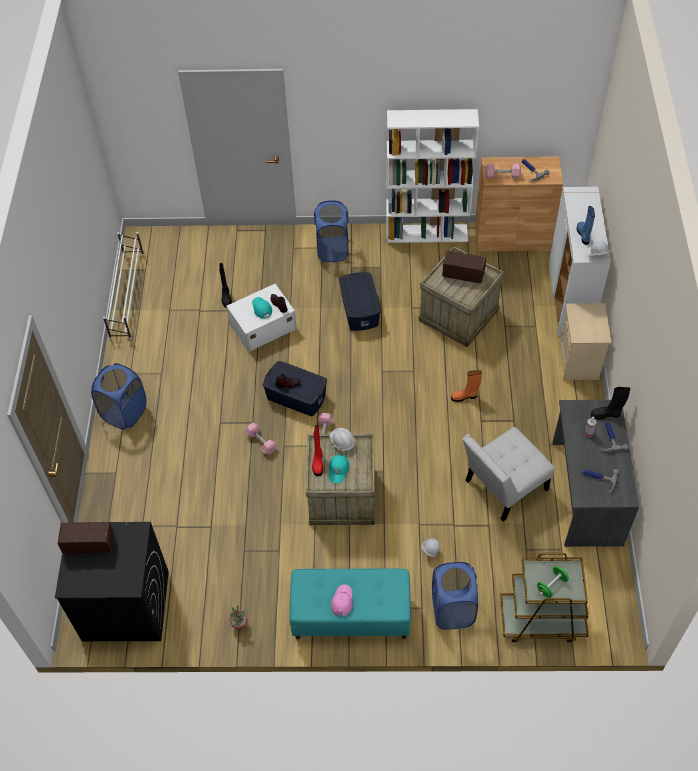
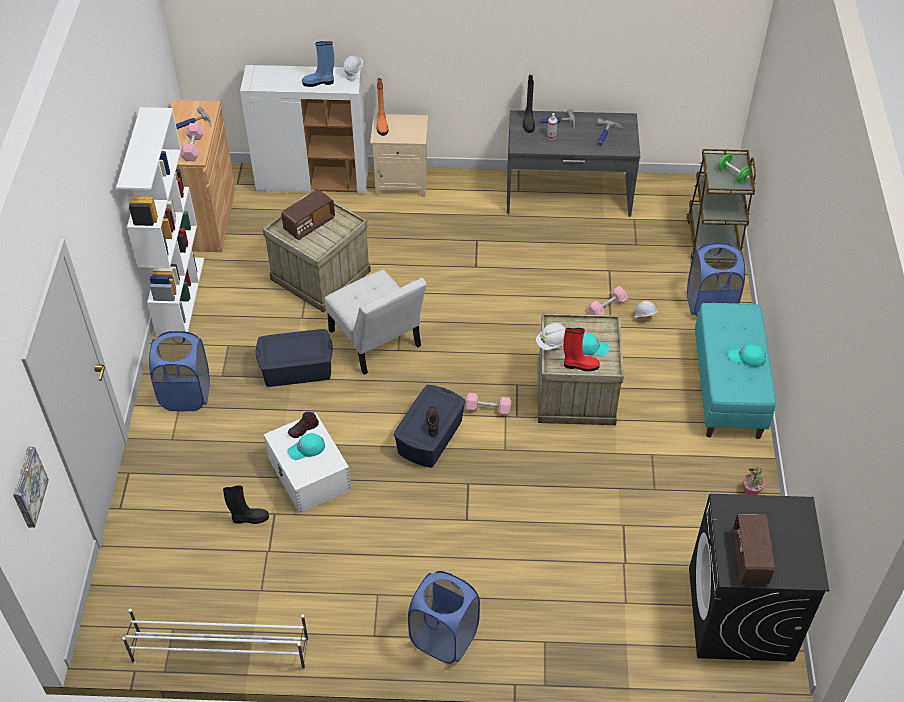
camera: 90 degrees left, 5 degrees down
pink dumbbell [245,423,277,455] -> pink dumbbell moved to [588,286,628,315]
pink cap [331,584,353,617] -> turquoise cap [729,344,766,367]
radio [442,251,486,283] -> radio turned 150 degrees counterclockwise [281,189,335,240]
orange boot [451,370,482,402] -> orange boot moved to [376,78,388,136]
white chair [463,427,554,521] -> white chair moved to [325,270,426,375]
none -> picture [13,447,49,528]

